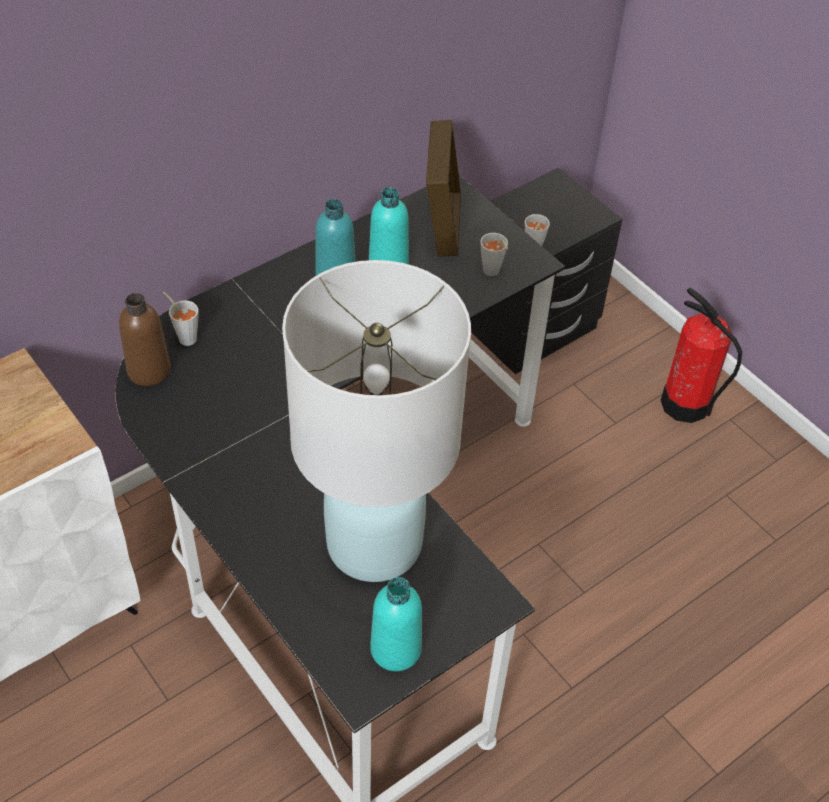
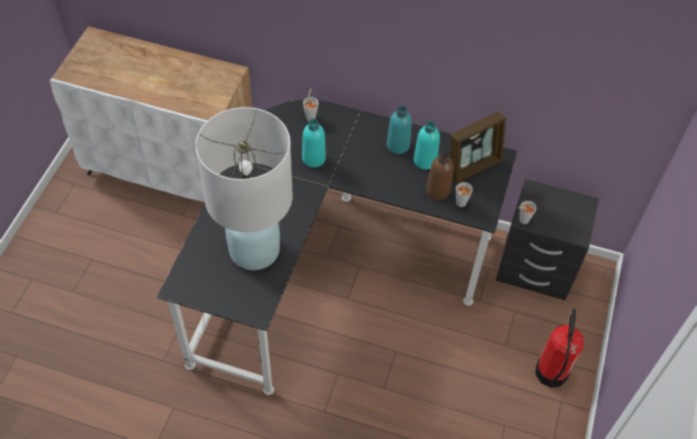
camera: 55 degrees right, 5 degrees up
brown bottle [119,293,171,386] -> brown bottle moved to [426,151,454,200]
turquoise bottle [370,577,422,671] -> turquoise bottle moved to [302,119,326,168]

